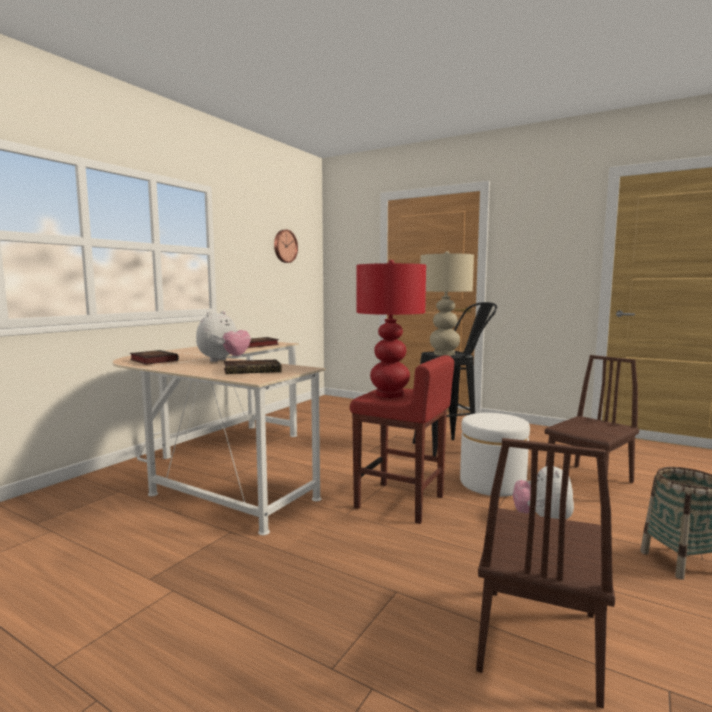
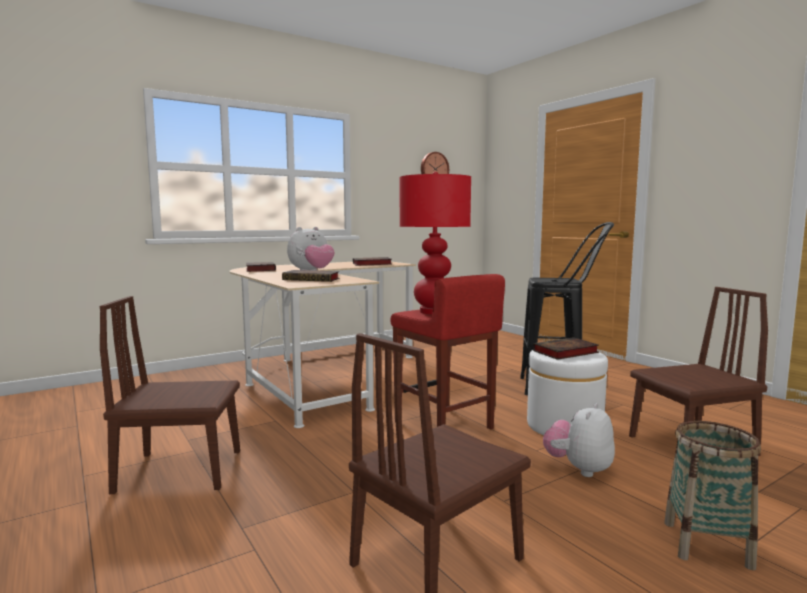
camera: 25 degrees right, 0 degrees up
beige table lamp [421,251,474,356] -> none
none -> brown chair [100,296,240,494]
none -> book [533,337,599,360]

